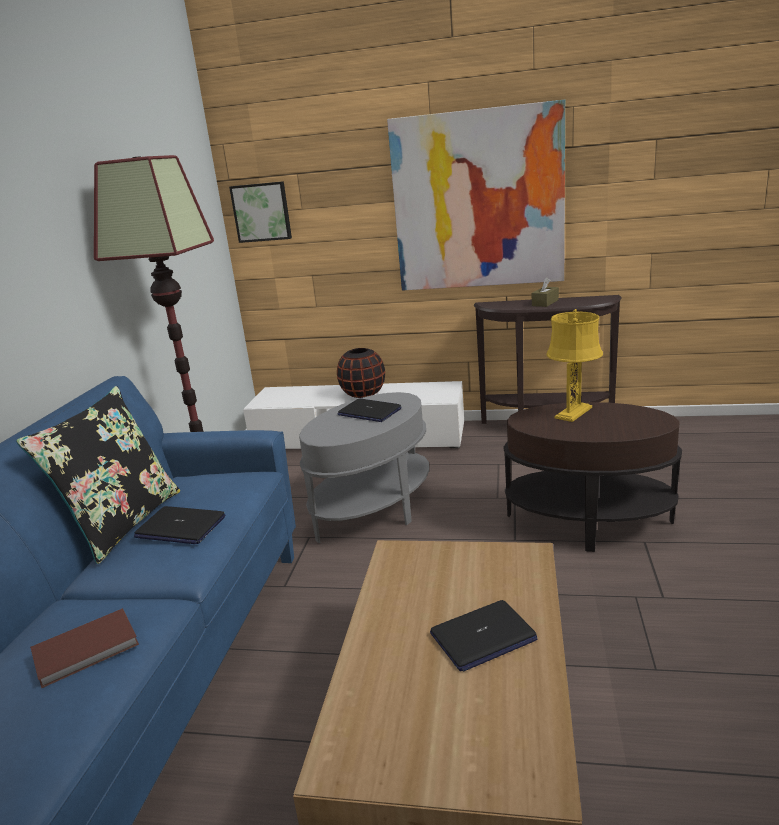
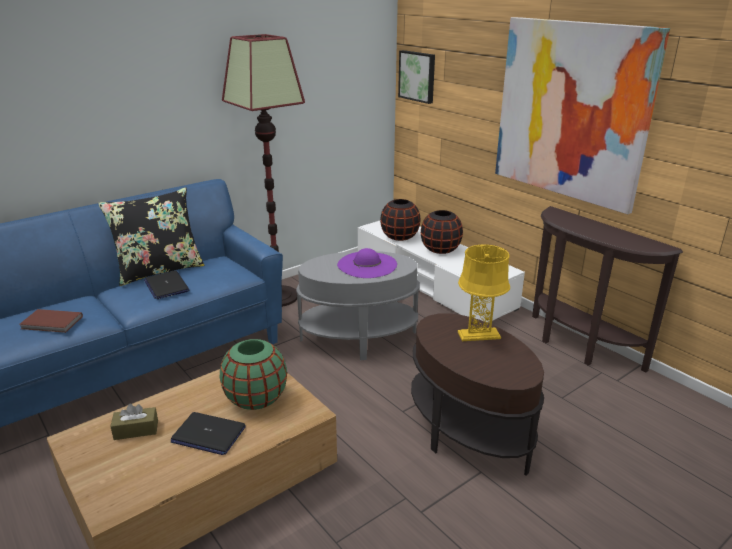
camera: 40 degrees right, 5 degrees up
laptop [338,399,402,422] -> purple hat [337,248,397,278]
brown tissue box [532,277,559,307] -> brown tissue box moved to [110,404,158,440]
none -> green vase [220,339,287,410]
none -> black vase [380,199,421,241]

